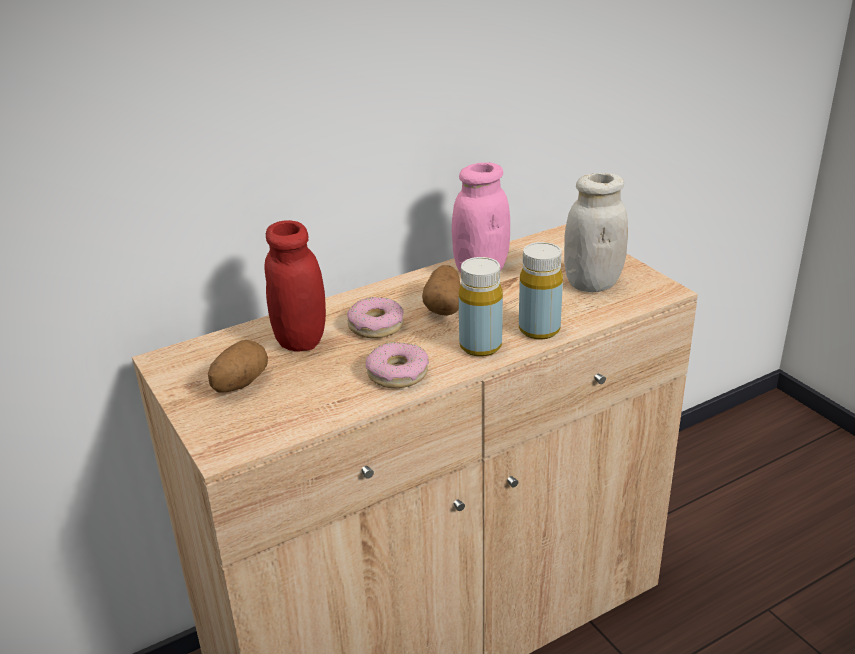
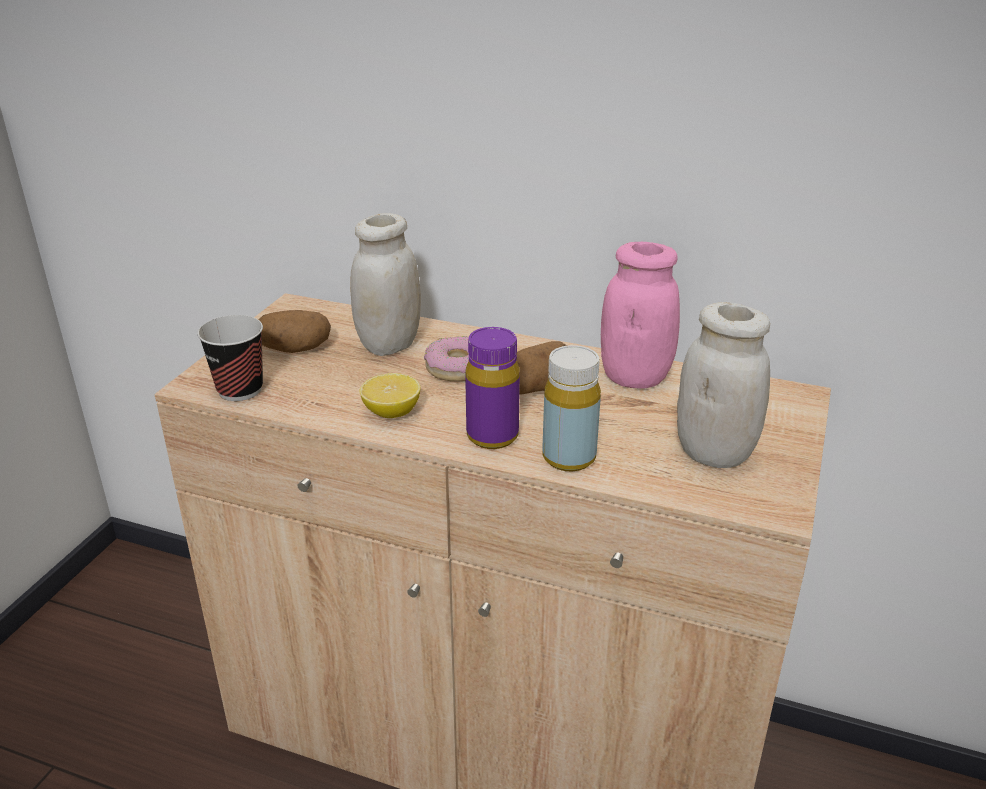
camera: 50 degrees right, 0 degrees up
red jar [264,220,326,352] -> white jar [350,213,421,356]
donut [365,342,429,388] -> lemon [359,373,420,418]
yellow bottle [459,257,503,357] -> purple bottle [465,327,520,449]
none -> cup [197,315,263,401]

